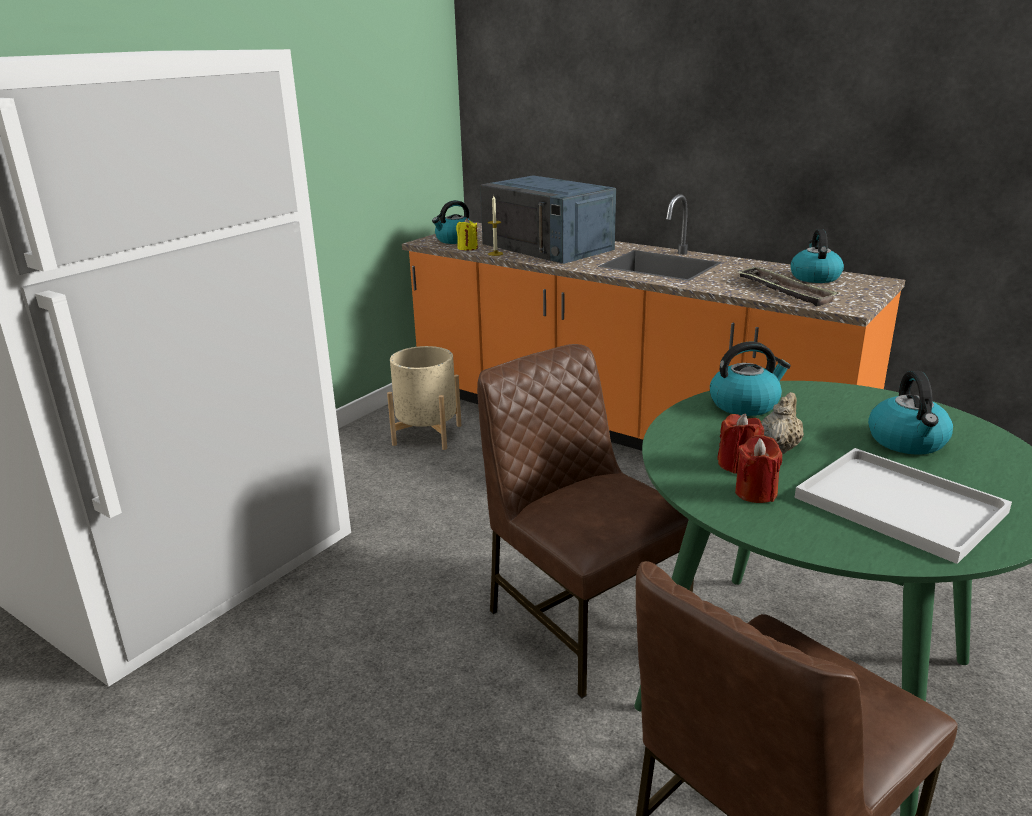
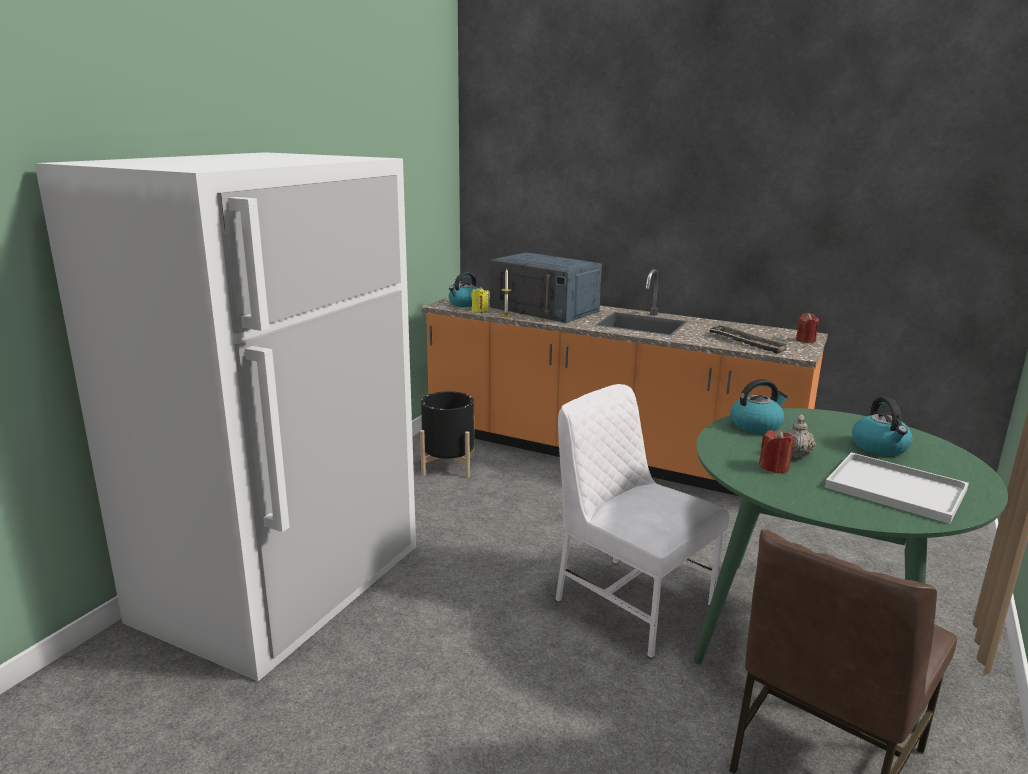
camera: 10 degrees left, 5 degrees down
beige planter [387,346,462,450] -> black planter [420,391,474,478]
brown chair [477,344,694,699] -> white chair [555,384,729,659]
red candle [735,435,782,503] -> red candle moved to [796,313,819,343]
kettle [790,230,844,283] -> none

